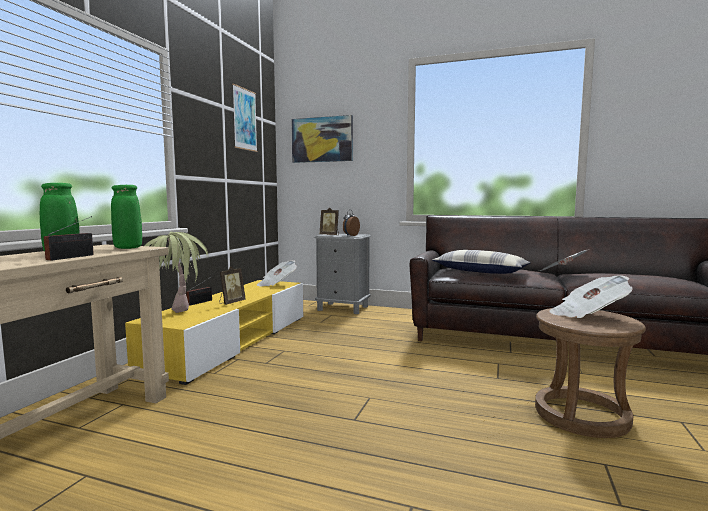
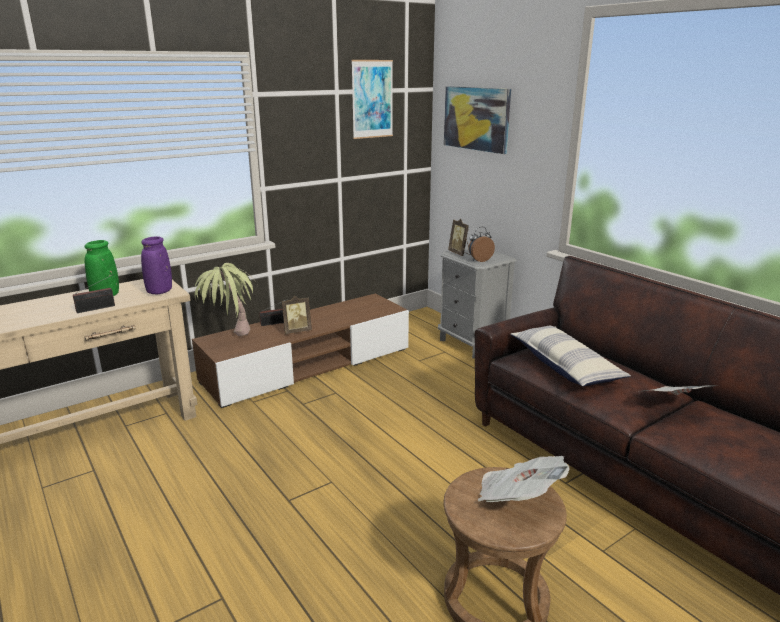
camera: 35 degrees right, 15 degrees up
green vase [111,185,142,249] -> purple vase [141,236,172,294]
yellow tv stand [125,280,303,385] -> brown tv stand [192,294,409,408]
newspaper [257,260,297,286] -> none

